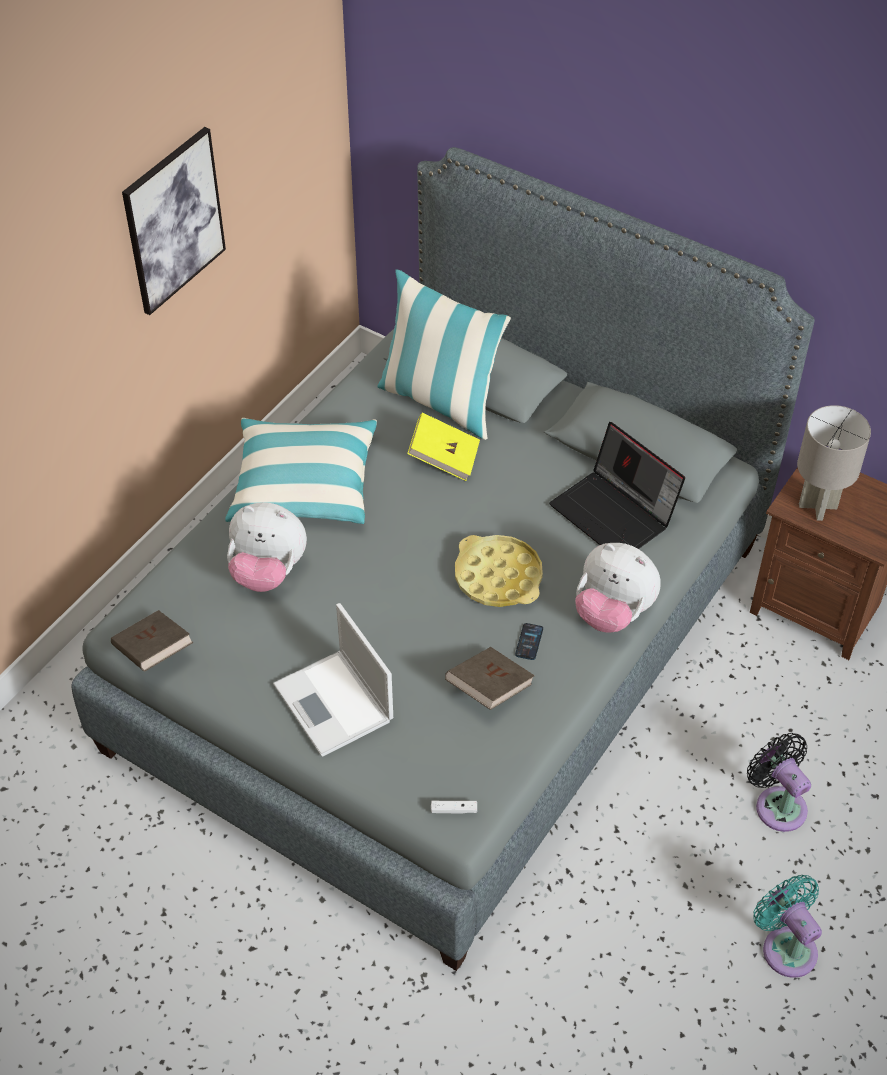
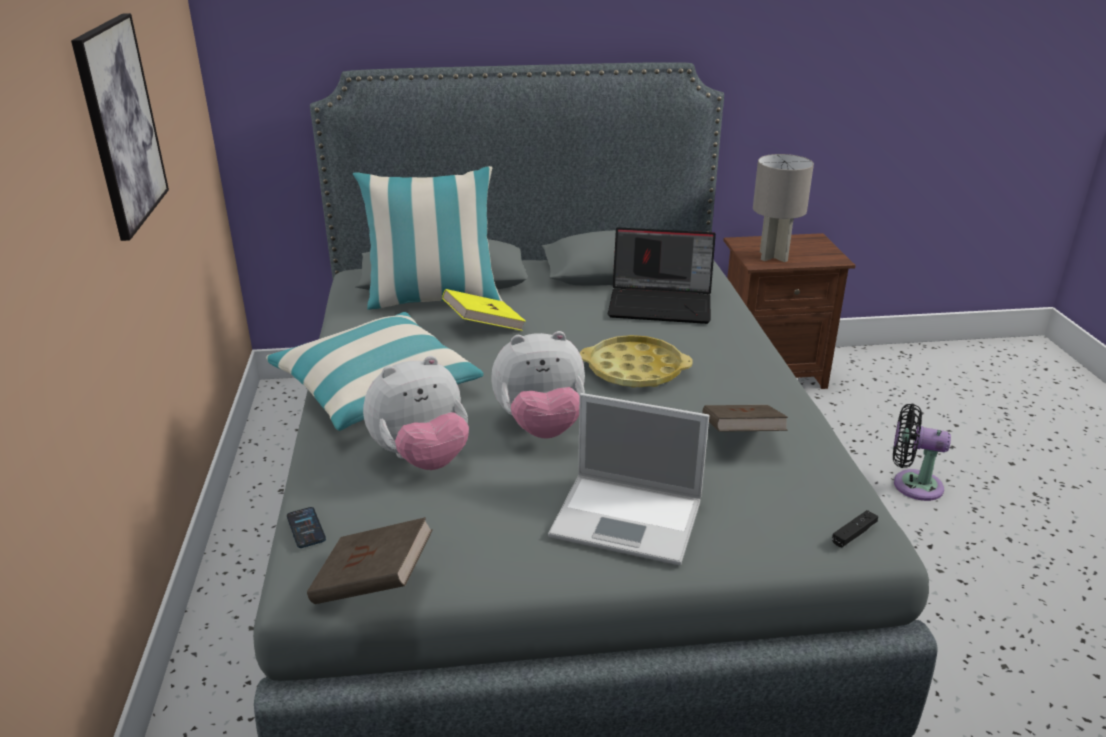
camera: 40 degrees left, 20 degrees down
white game controller [431,801,477,814] -> black game controller [832,510,878,548]
phone [515,623,543,660] -> phone moved to [287,507,326,548]
plush toy [575,543,661,633] -> plush toy moved to [491,331,585,438]
turquoise fan [753,875,822,978] -> none

